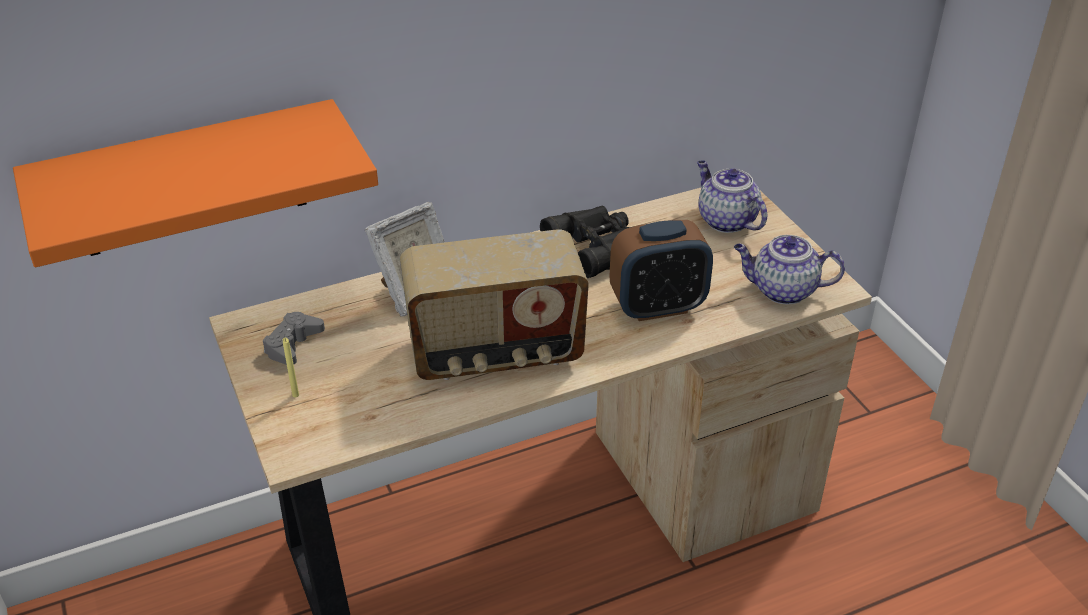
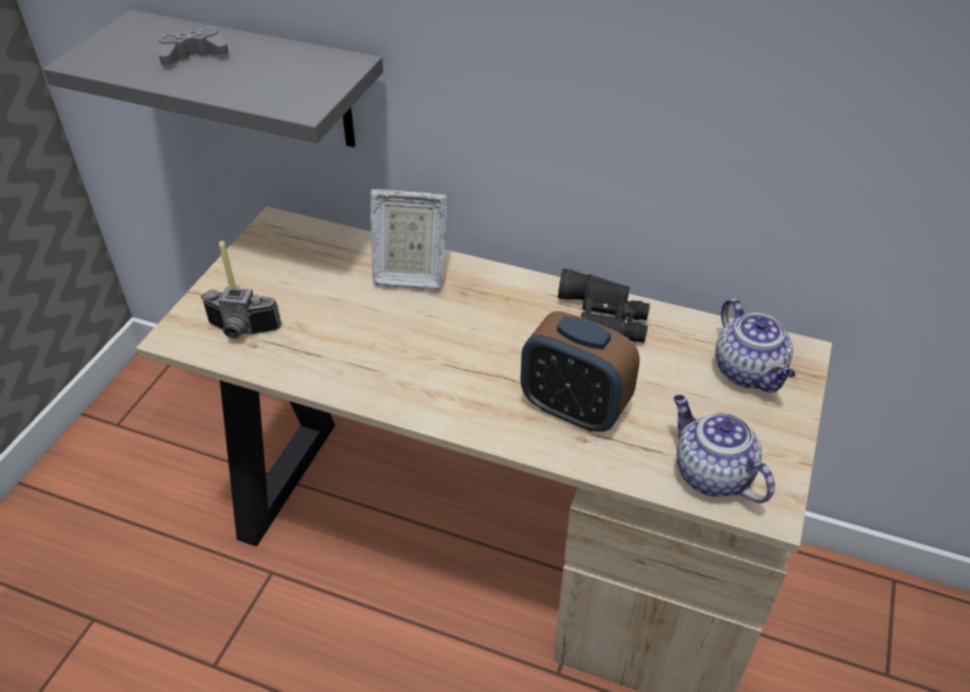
camera: 45 degrees right, 5 degrees up
orange shelf [13,99,378,267] -> grey shelf [43,10,383,147]
grey game controller [263,312,325,365] -> grey game controller moved to [158,26,229,66]
radio [400,229,589,380] -> none
teapot [697,160,768,233] -> teapot turned 150 degrees clockwise [715,298,795,392]
none -> camera [201,287,281,339]

